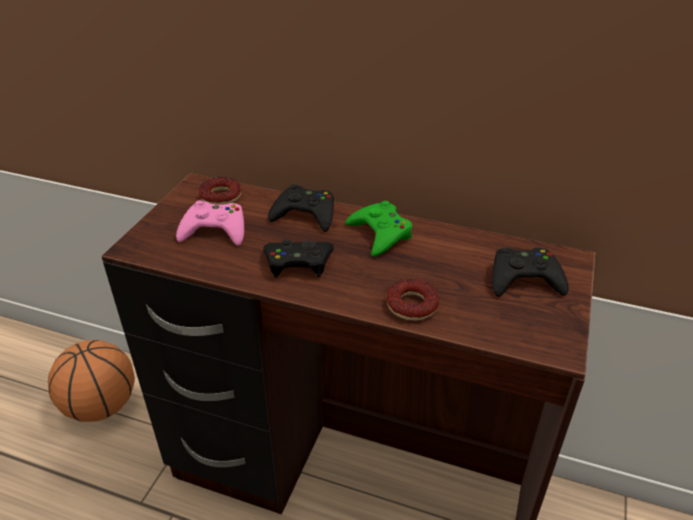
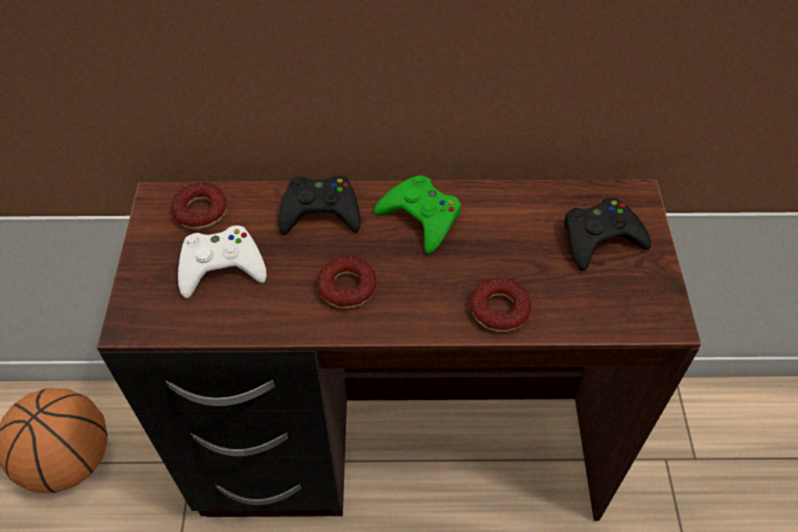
camera: 20 degrees left, 15 degrees up
pink game controller [176,200,244,246] -> white game controller [178,226,267,298]
black game controller [263,239,334,278] -> donut [317,256,376,309]

